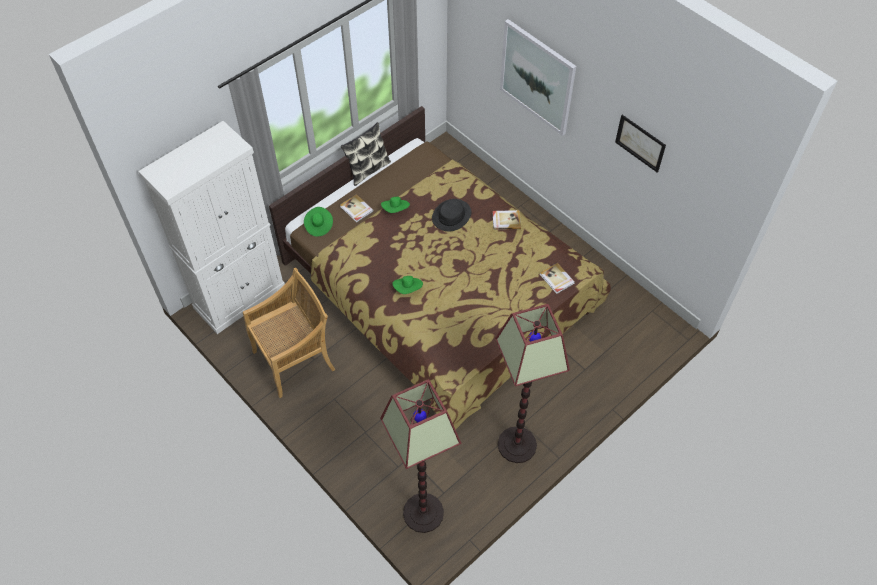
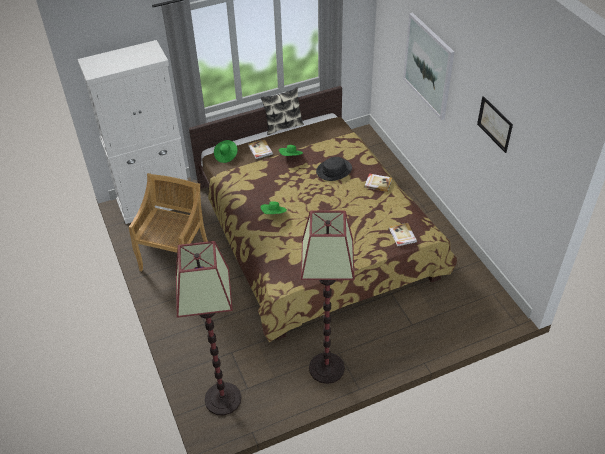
camera: 20 degrees right, 10 degrees down
beige chair [243,268,335,398] -> beige chair turned 60 degrees counterclockwise [129,173,208,272]

